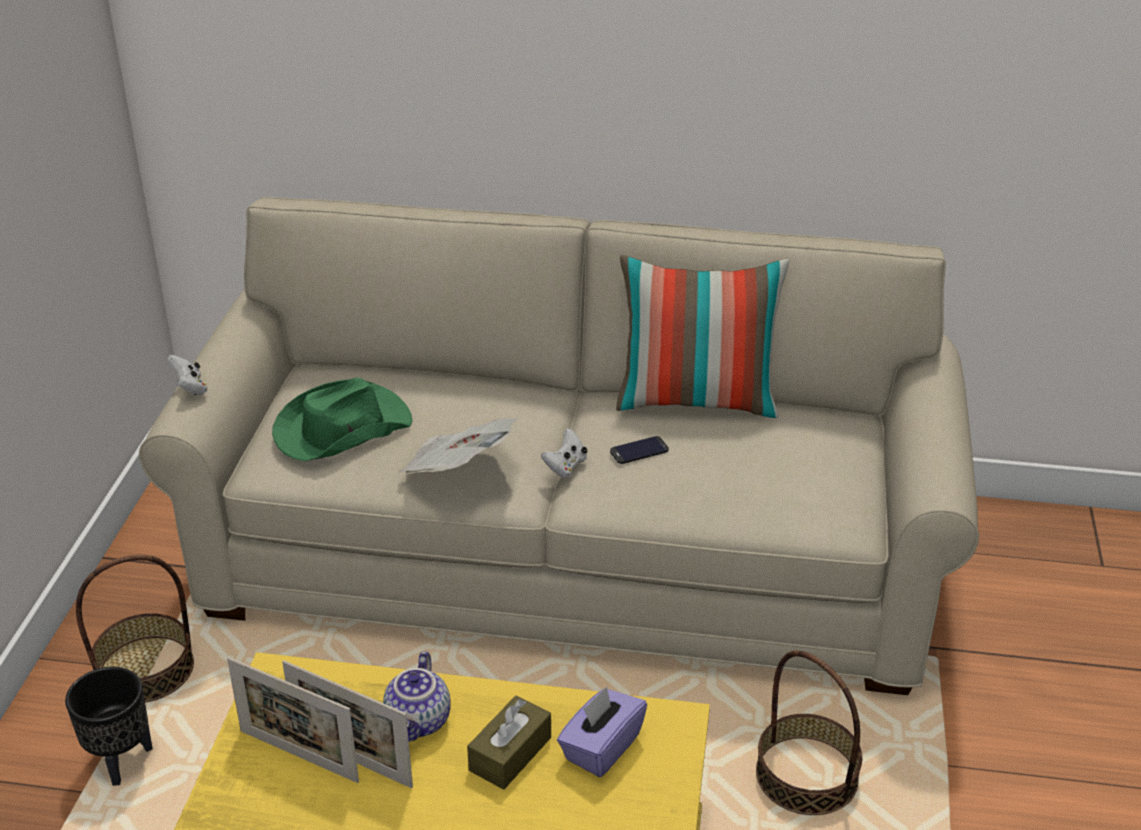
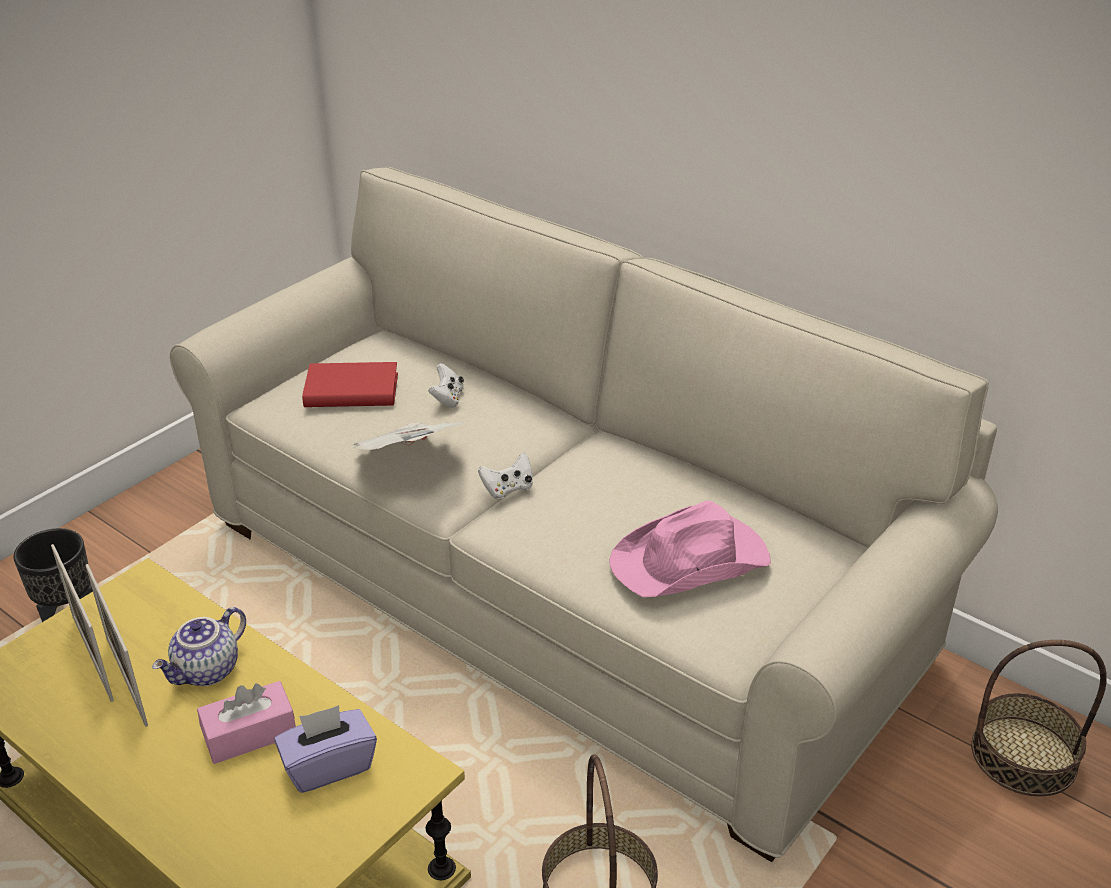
camera: 30 degrees right, 0 degrees up
basket [76,555,194,703] -> basket moved to [971,640,1107,797]
white game controller [167,355,207,395] -> white game controller moved to [429,363,464,408]
green hat [272,377,412,461] -> red book [302,362,398,407]
brown tissue box [467,695,551,789] -> pink tissue box [197,681,296,764]
phone [610,436,669,464] -> none
pillow [616,255,789,418] -> none
none -> pink hat [609,500,771,597]

